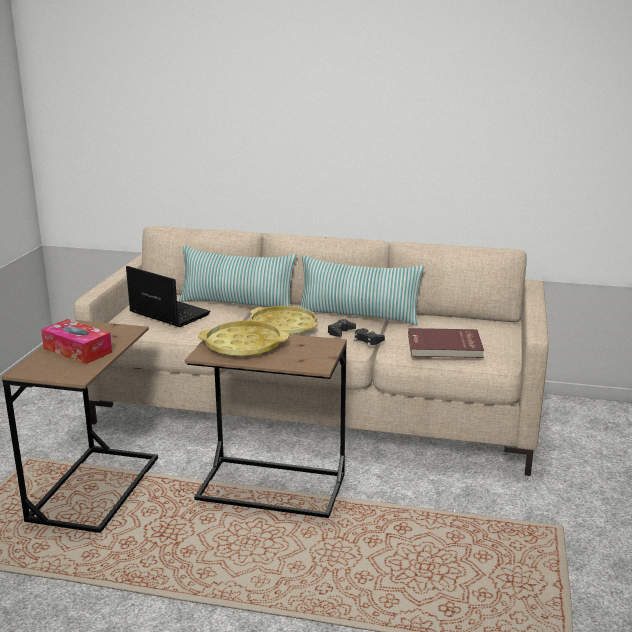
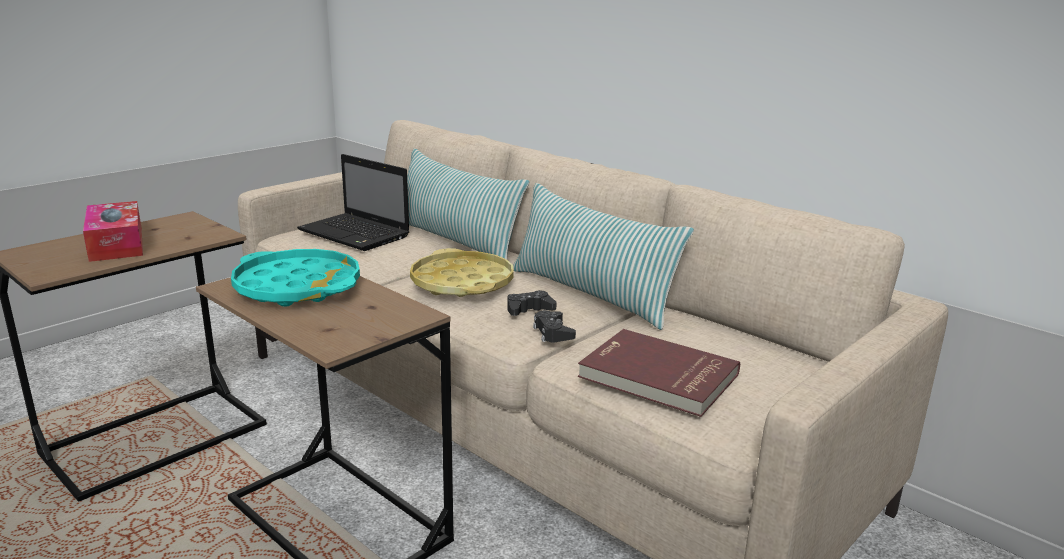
camera: 30 degrees right, 0 degrees up
laptop [126,266,210,327] -> laptop turned 150 degrees clockwise [297,154,410,251]
yellow tray [198,321,289,357] -> turquoise tray [231,249,360,307]

